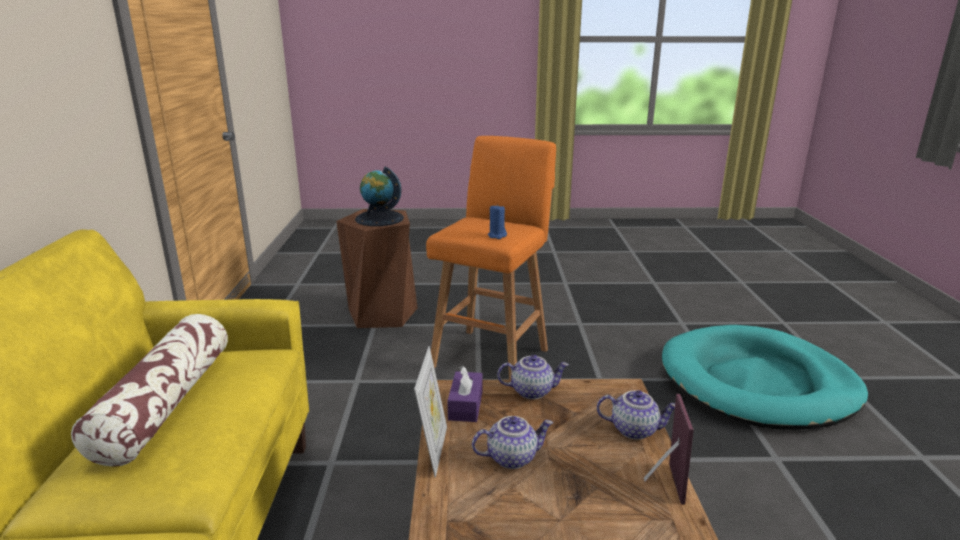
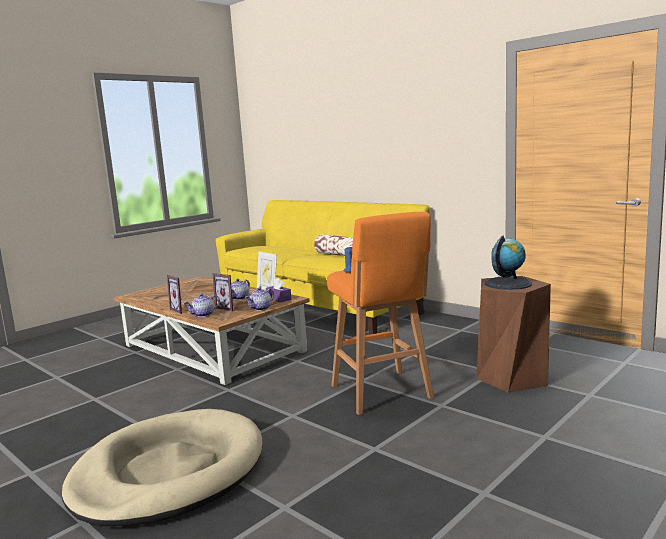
camera: 135 degrees right, 10 degrees down
turquoise dog bed [662,325,868,430] -> beige dog bed [62,409,263,526]
none -> picture frame [213,273,235,311]

